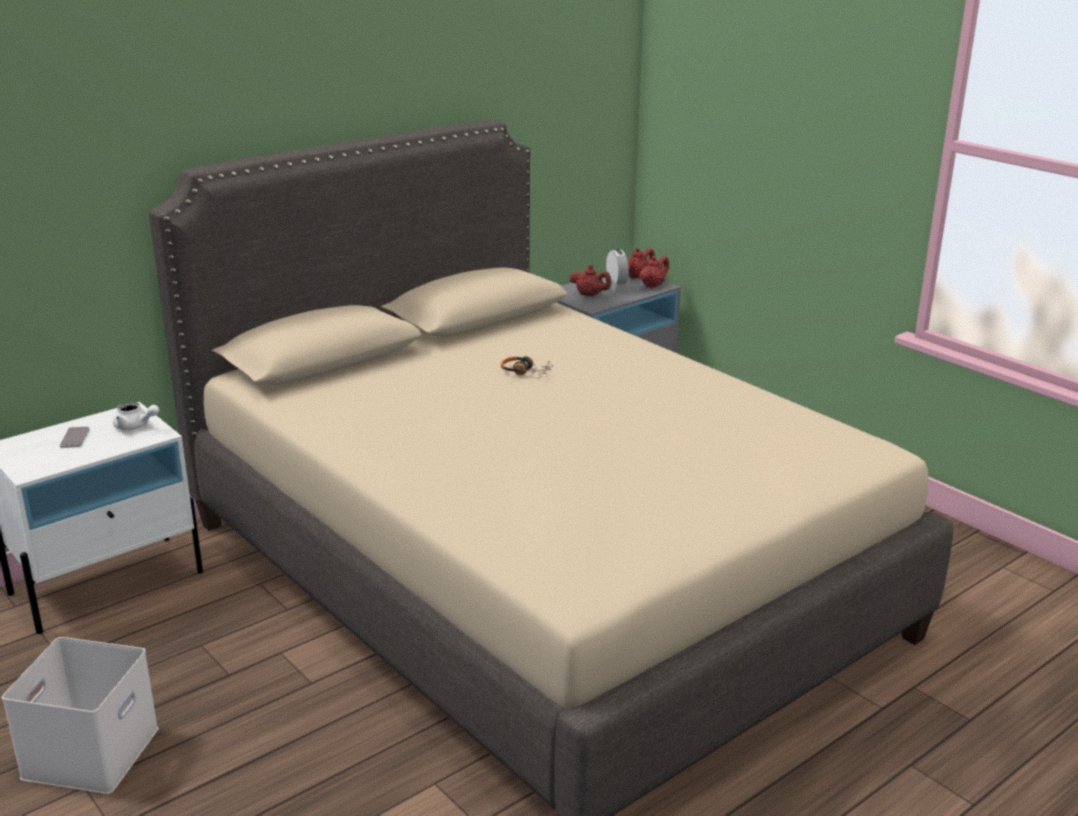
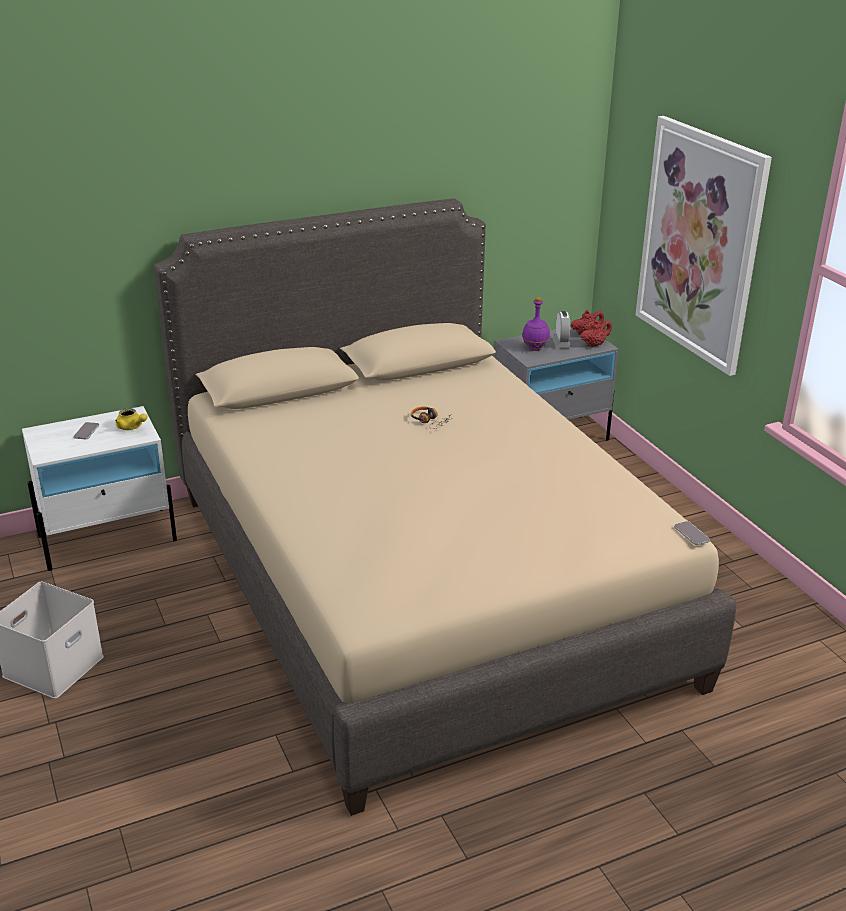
camera: 15 degrees right, 5 degrees up
white teapot [113,402,159,430] -> yellow teapot [115,408,147,430]
red teapot [569,265,612,296] -> purple bottle [522,297,550,351]
none -> picture [635,116,772,376]
none -> phone [674,521,710,545]

